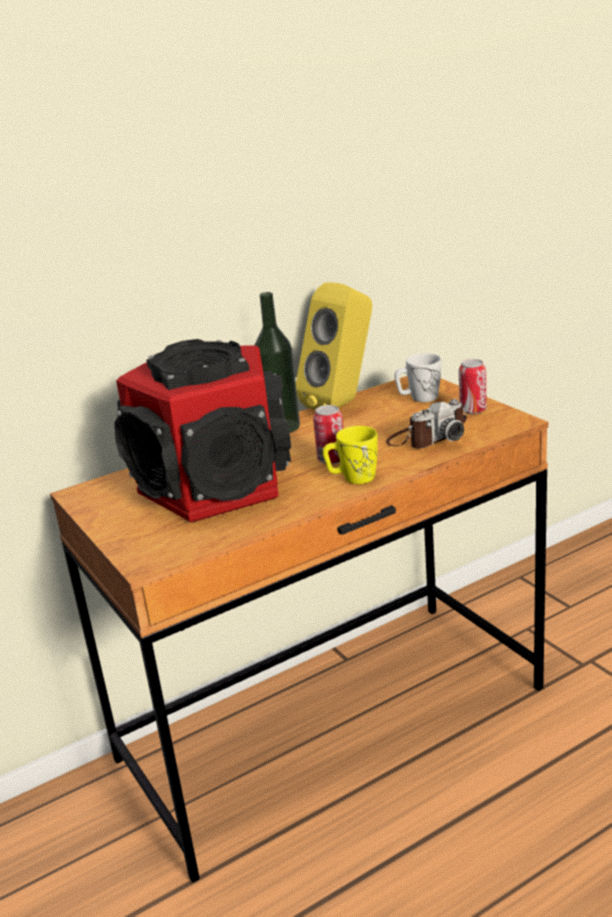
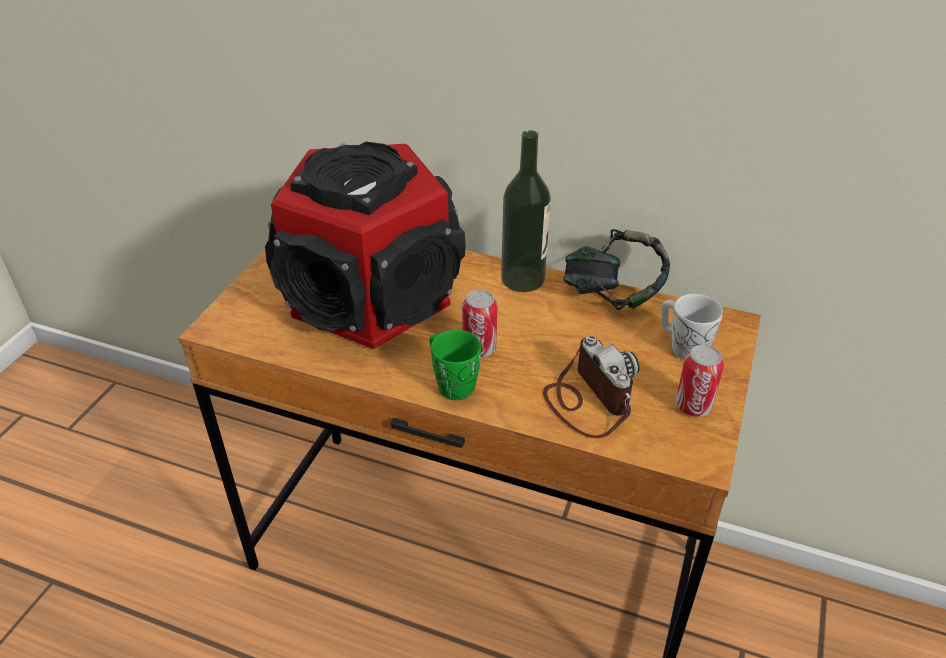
camera: 50 degrees right, 15 degrees up
yellow speaker [296,282,372,410] -> headphones [563,229,670,310]
yellow mug [323,426,378,484] -> green mug [430,330,481,400]
camera [386,399,467,449] -> camera turned 135 degrees counterclockwise [543,336,640,438]

